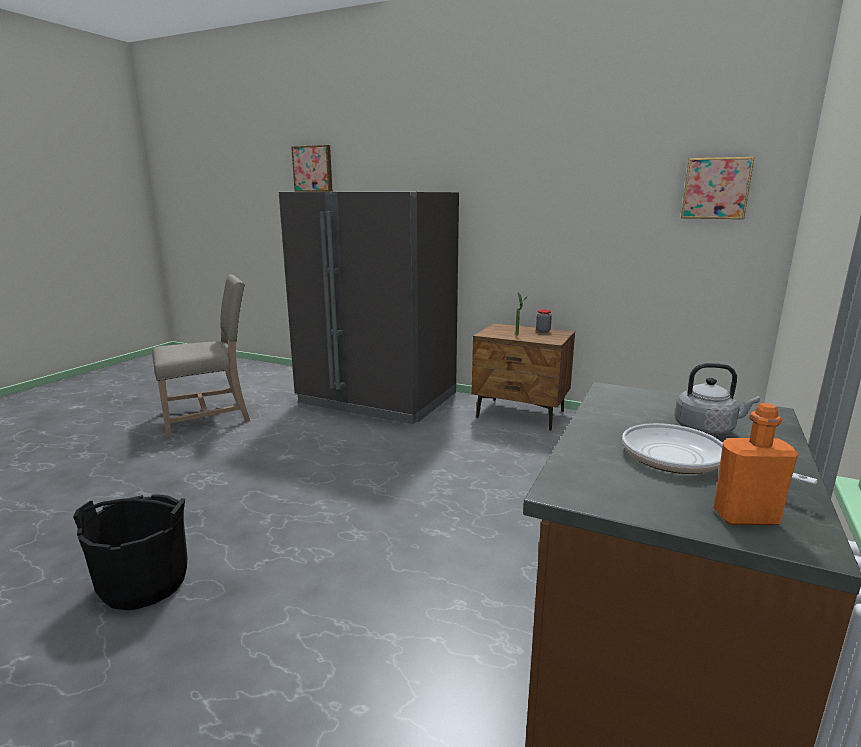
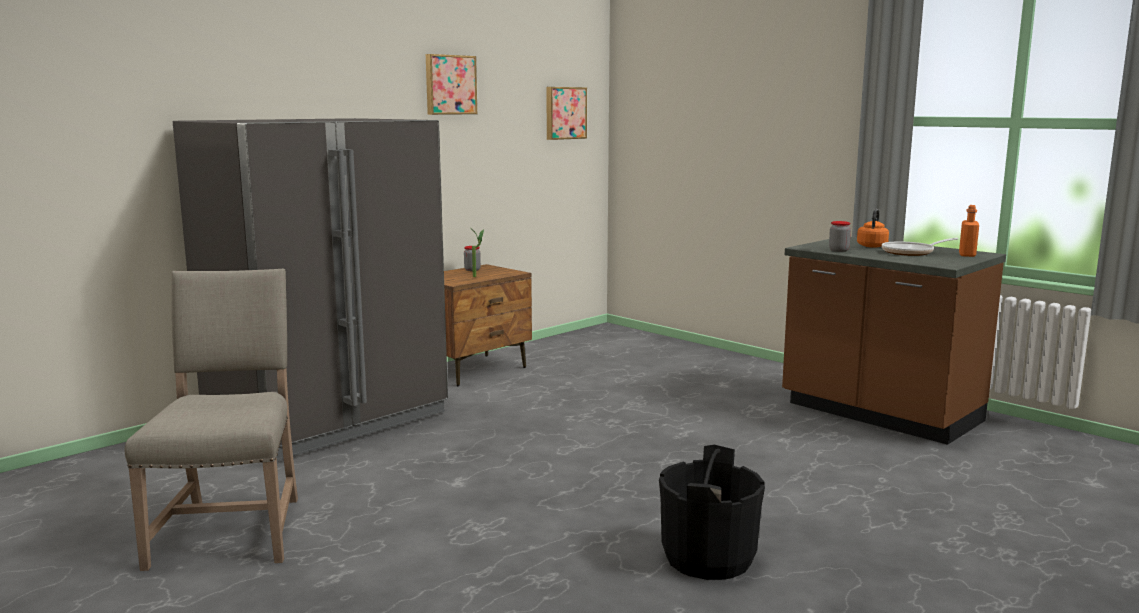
camera: 70 degrees left, 5 degrees down
picture [291,145,333,192] -> picture moved to [426,54,477,115]
grey kettle [675,363,760,435] -> orange kettle [857,209,889,248]
none -> jar [829,221,851,252]

